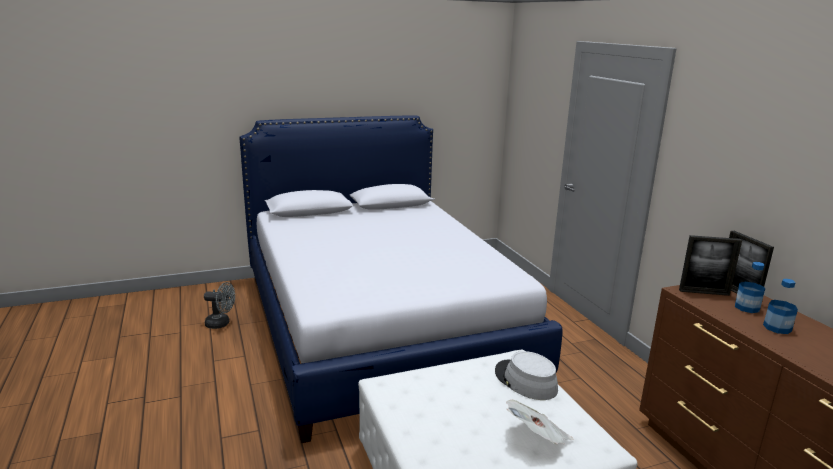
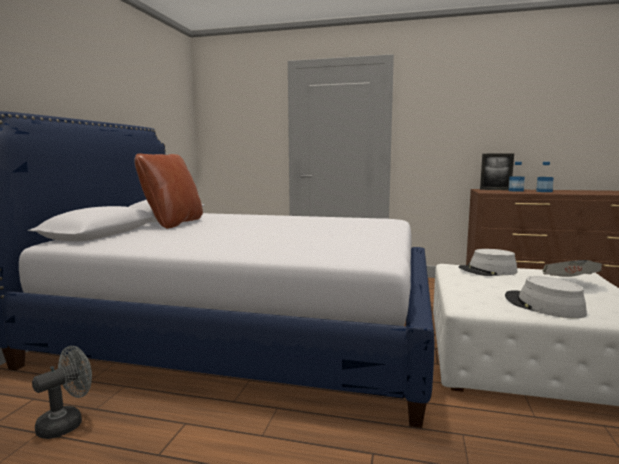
camera: 55 degrees left, 10 degrees down
picture frame [679,235,742,296] -> none
none -> brown pillow [134,154,203,229]
none -> grey hat [505,276,587,319]

